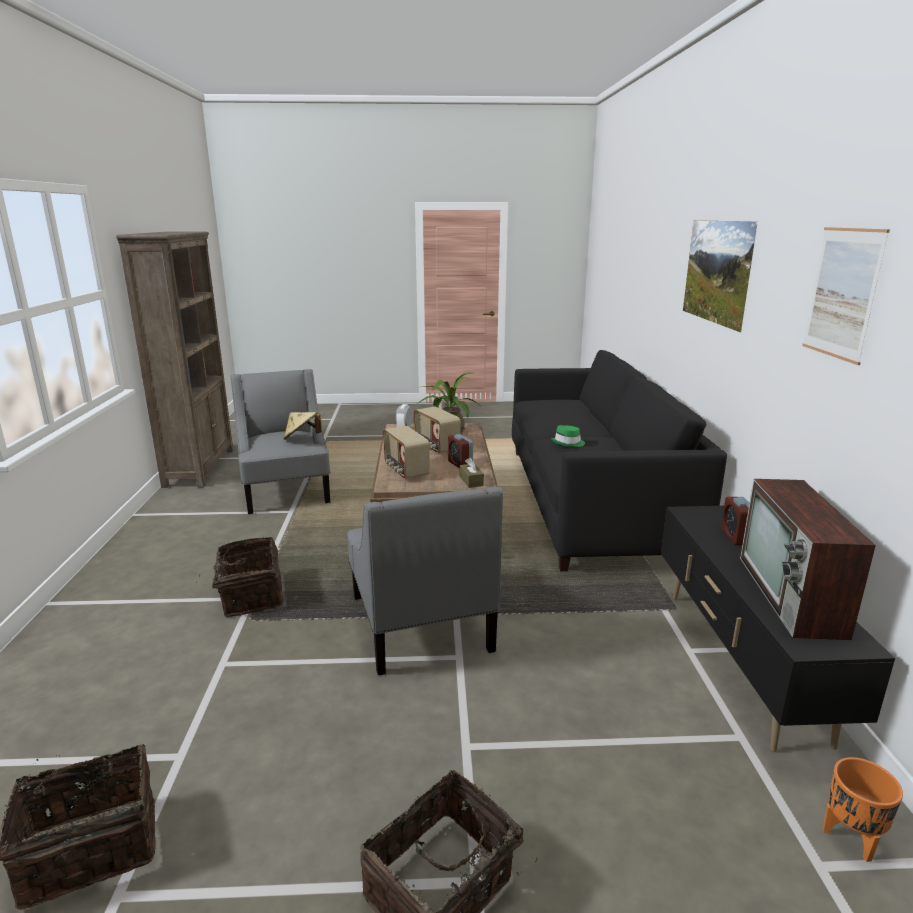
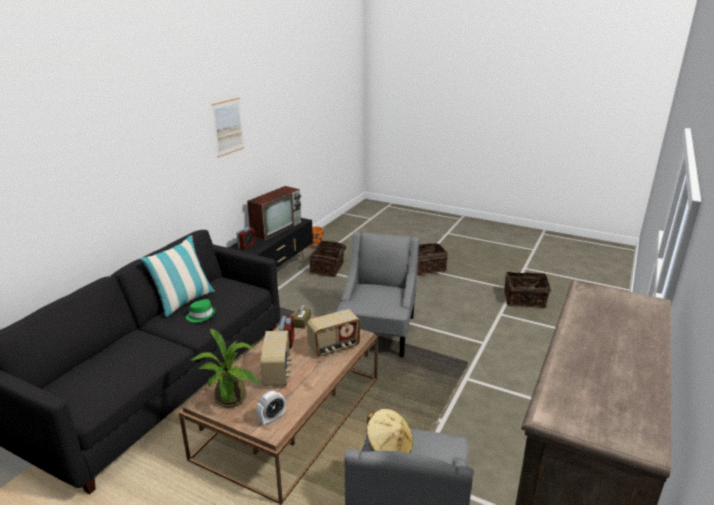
camera: 150 degrees left, 5 degrees up
basket [196,537,284,617] -> basket moved to [310,241,346,277]
radio [383,426,430,480] -> radio turned 60 degrees clockwise [307,309,360,356]
picture [683,220,758,333] -> none
none -> pillow [140,235,215,317]

